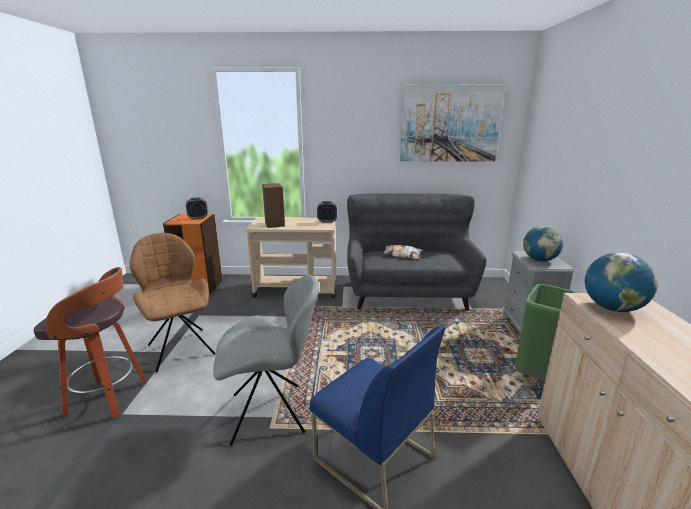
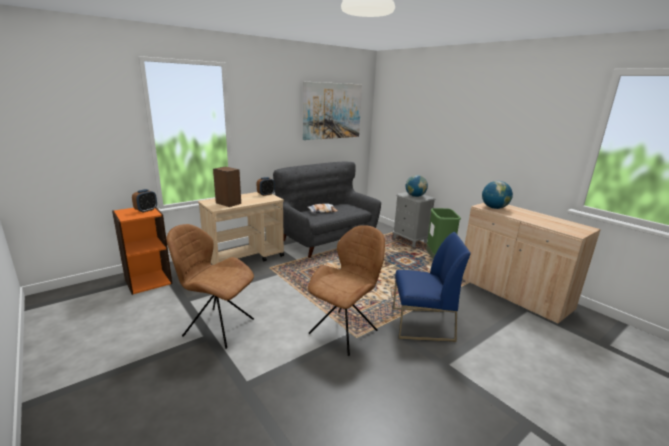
camera: 40 degrees left, 0 degrees up
stool [34,267,147,418] -> none
grey chair [213,275,319,445] -> brown chair [308,225,385,356]

